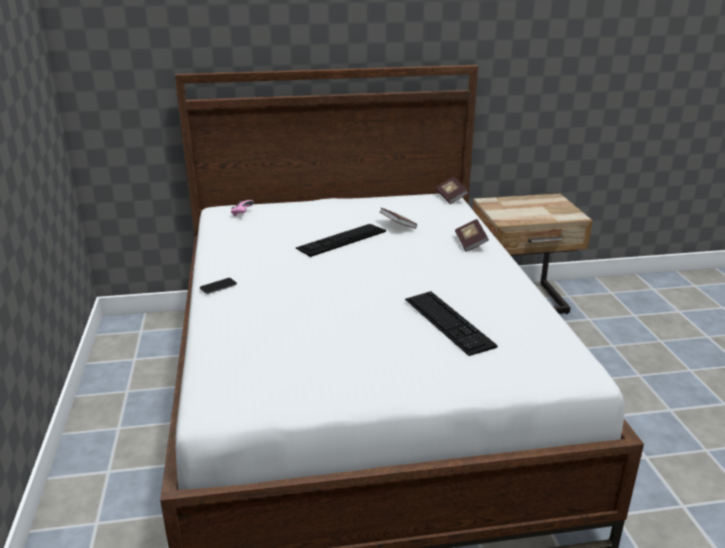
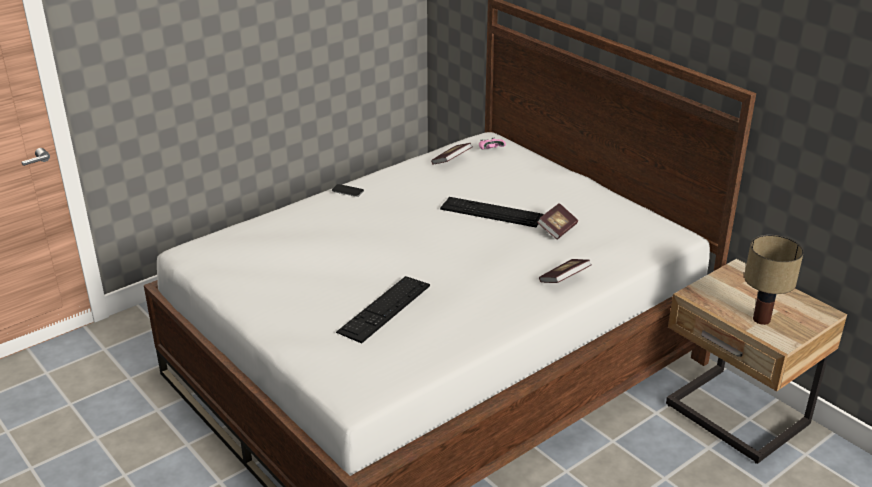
camera: 60 degrees right, 5 degrees up
book [436,177,468,204] -> book moved to [431,143,472,165]
none -> table lamp [744,235,804,325]

